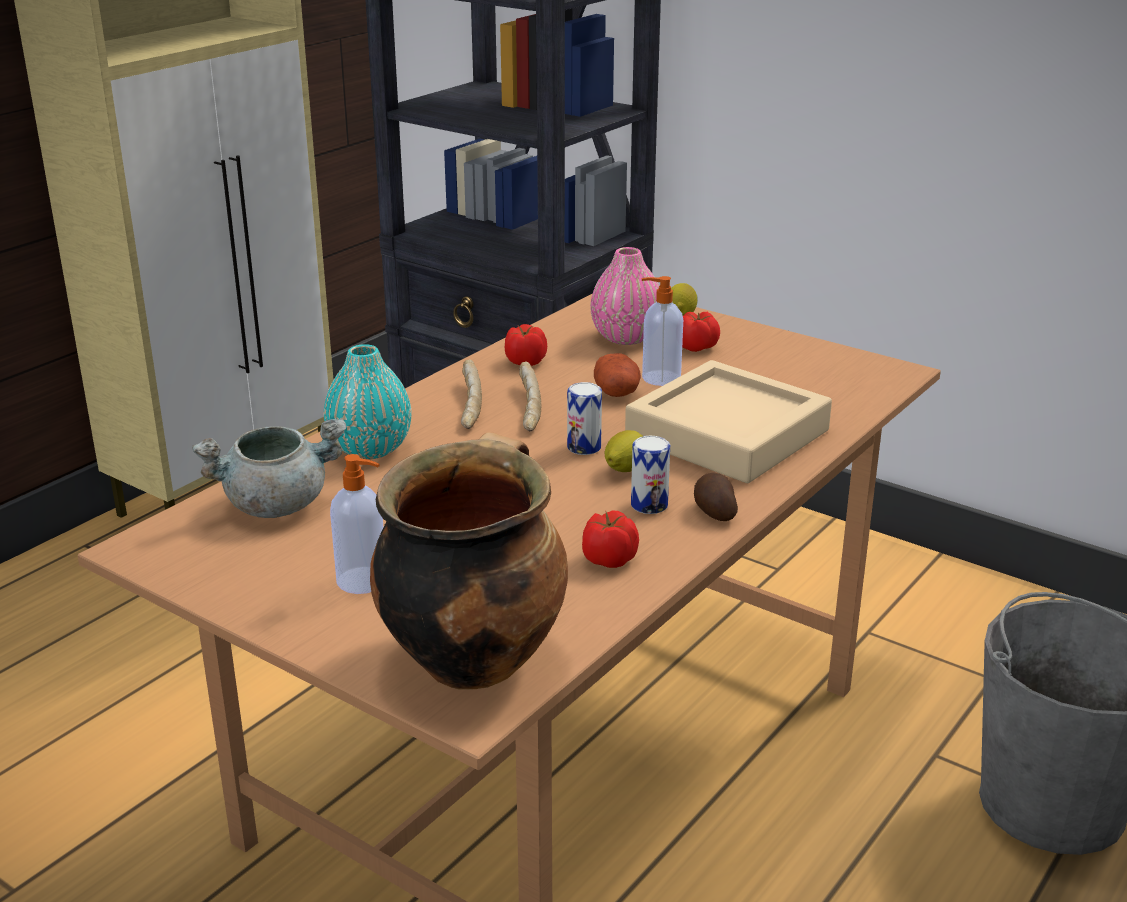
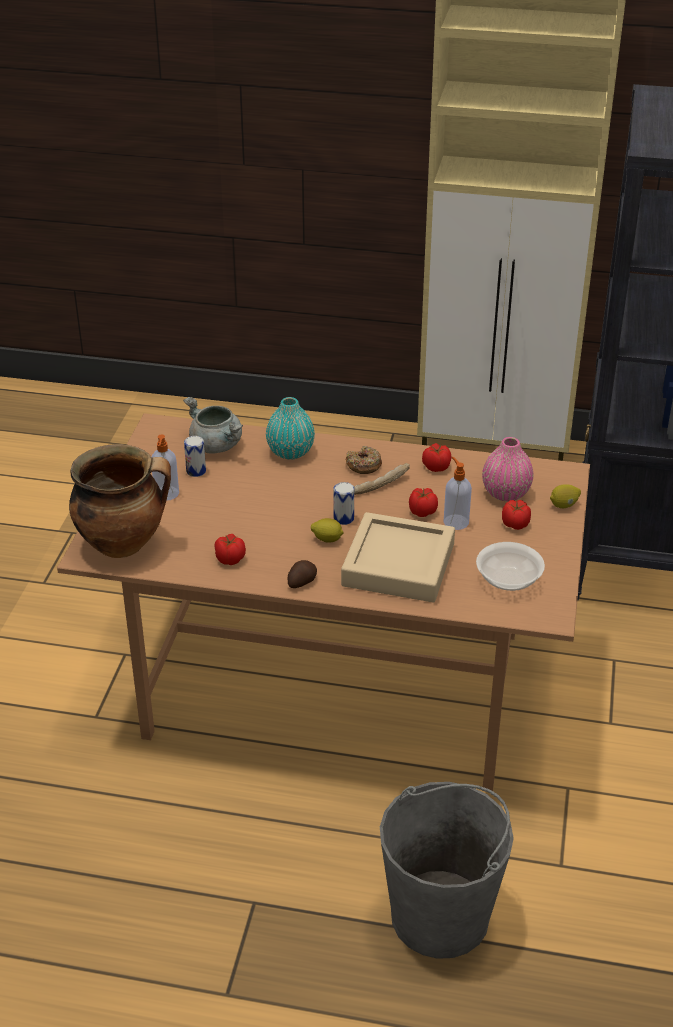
camera: 65 degrees right, 10 degrees up
bread [461,359,482,429] -> donut [346,446,382,474]
potato [594,353,641,397] -> tomato [409,488,438,517]
can [631,436,670,514] -> can moved to [184,436,206,477]
none -> bowl [476,542,545,591]

